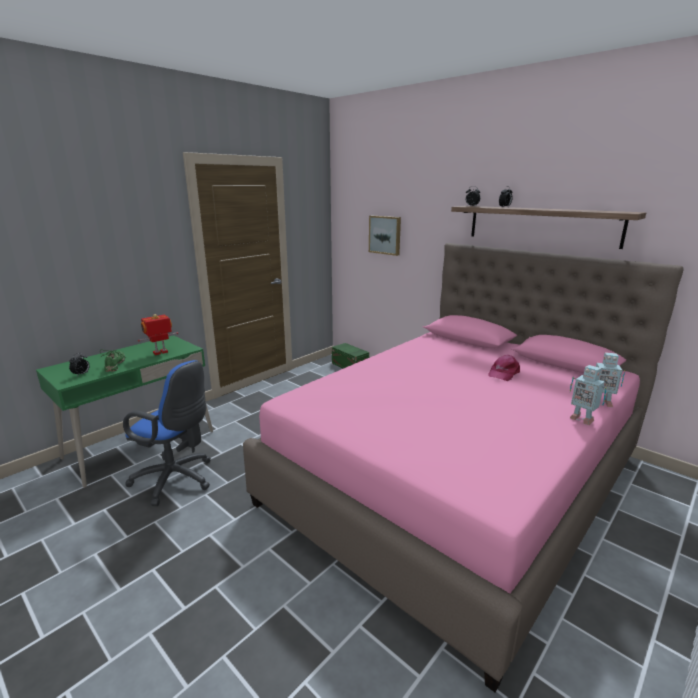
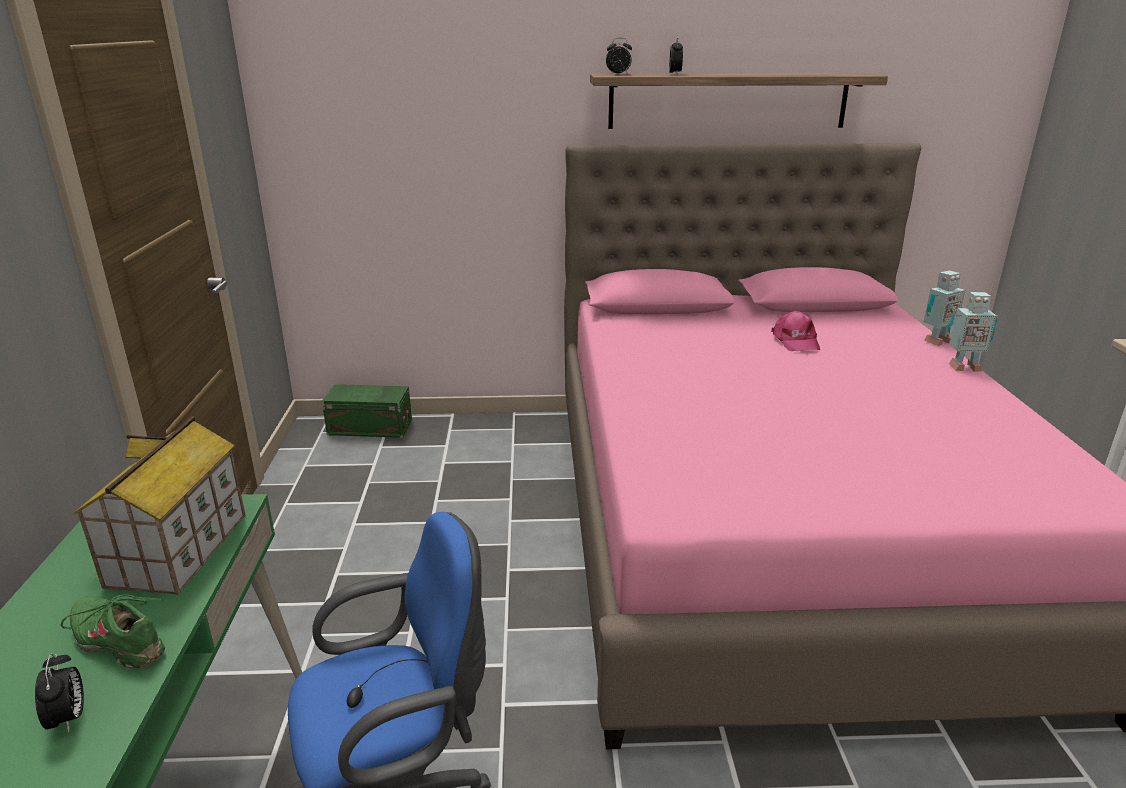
camera: 45 degrees left, 5 degrees up
toy robot [138,314,178,355] -> toy house [73,416,246,595]
picture [369,216,401,256] -> none

